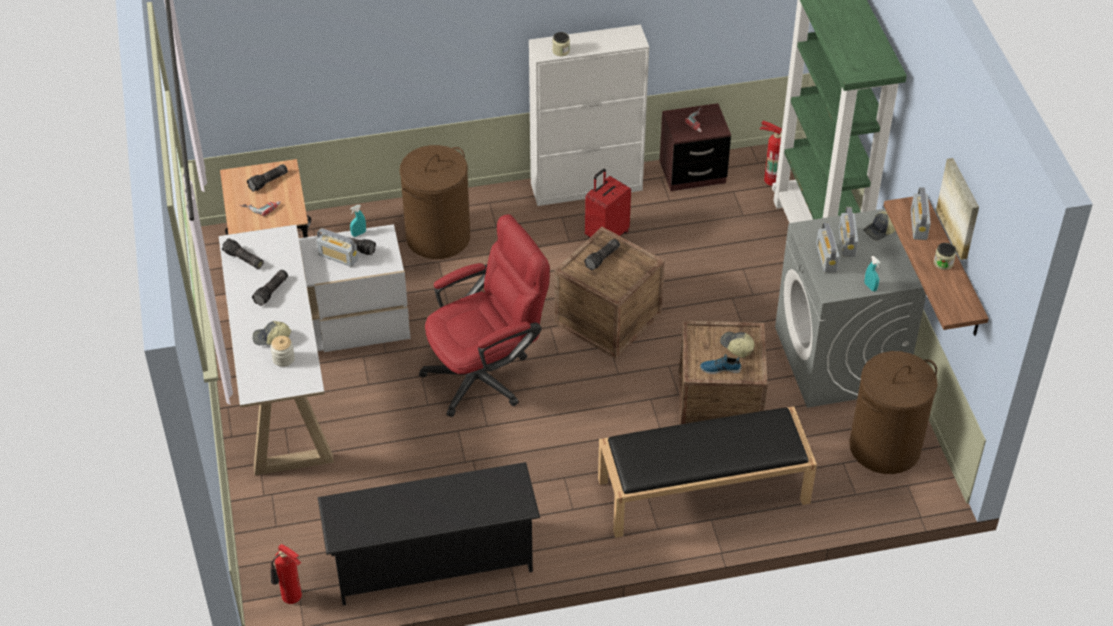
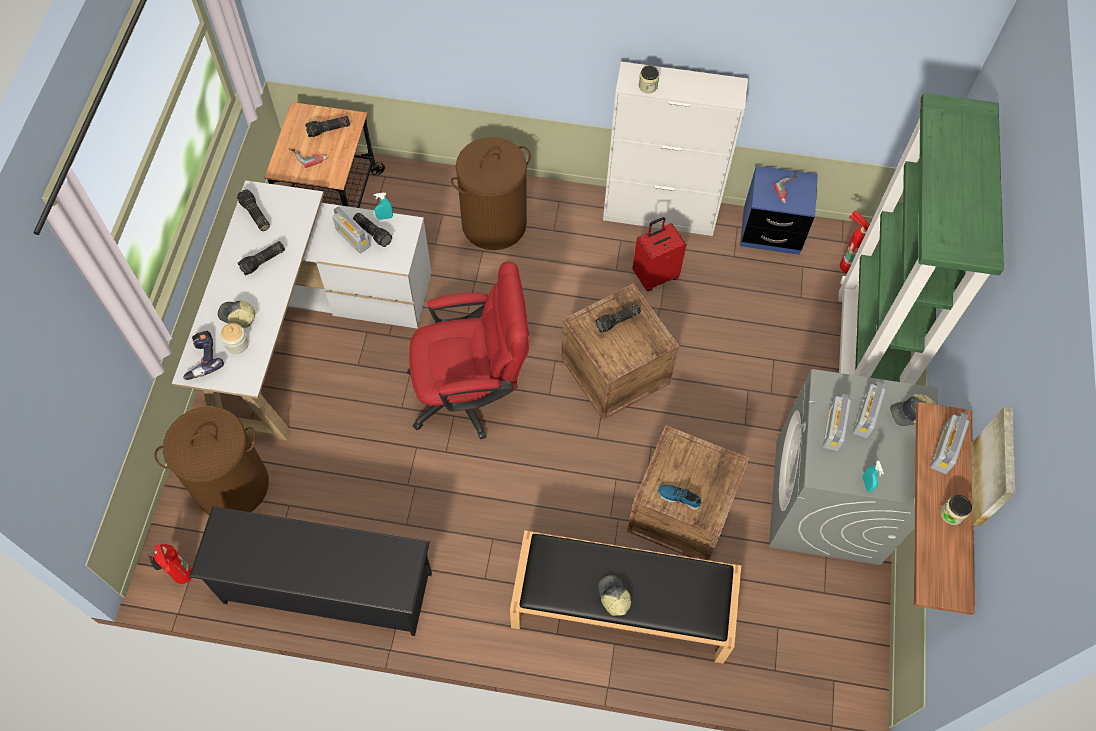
camera: 20 degrees right, 15 degrees up
brown nightstand [660,103,731,191] -> blue nightstand [740,166,818,255]
cap [720,332,754,358] -> cap moved to [598,575,631,616]
brown laundry basket [849,351,938,474] -> brown laundry basket moved to [154,406,269,515]
none -> power drill [183,331,224,380]

